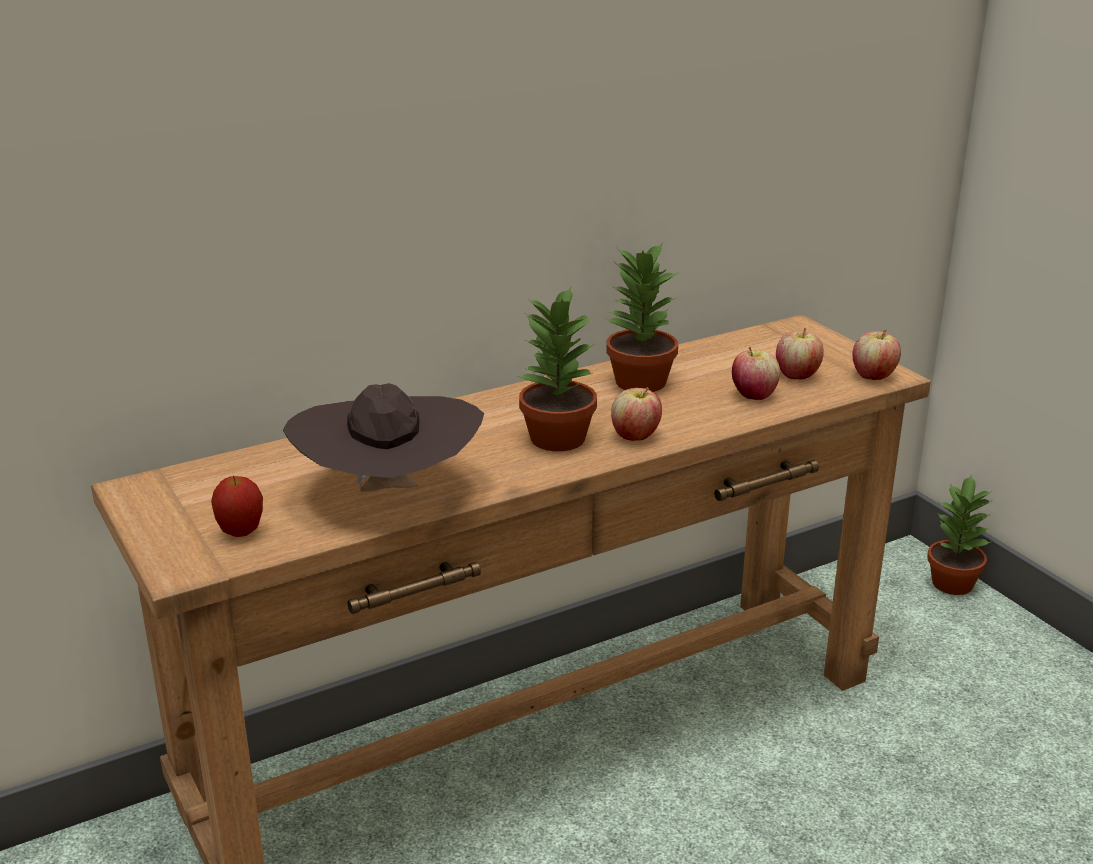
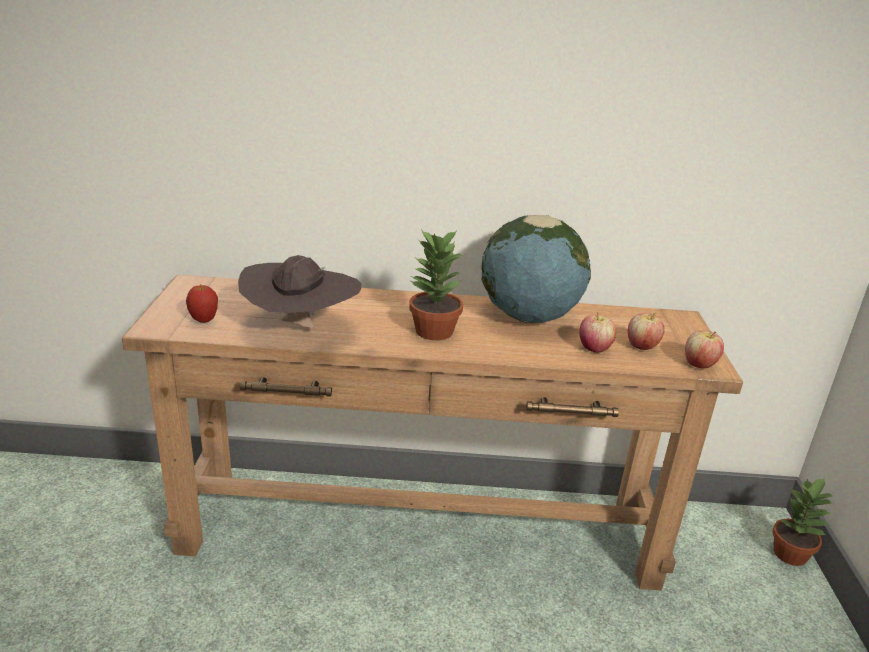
camera: 30 degrees right, 0 degrees up
potted plant [604,242,679,392] -> globe [481,215,591,323]
apple [611,387,662,441] -> none

